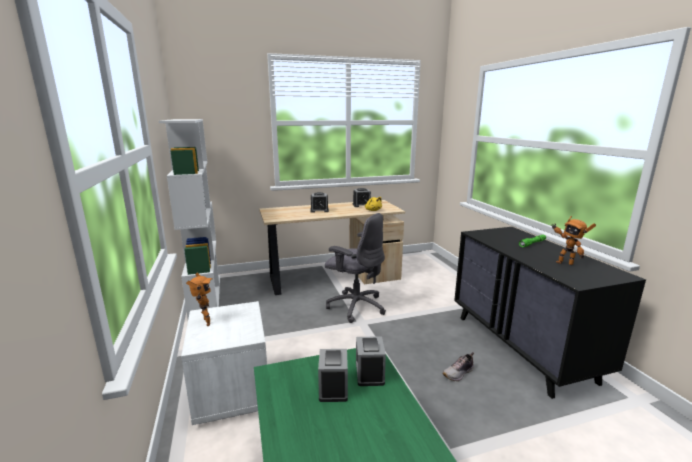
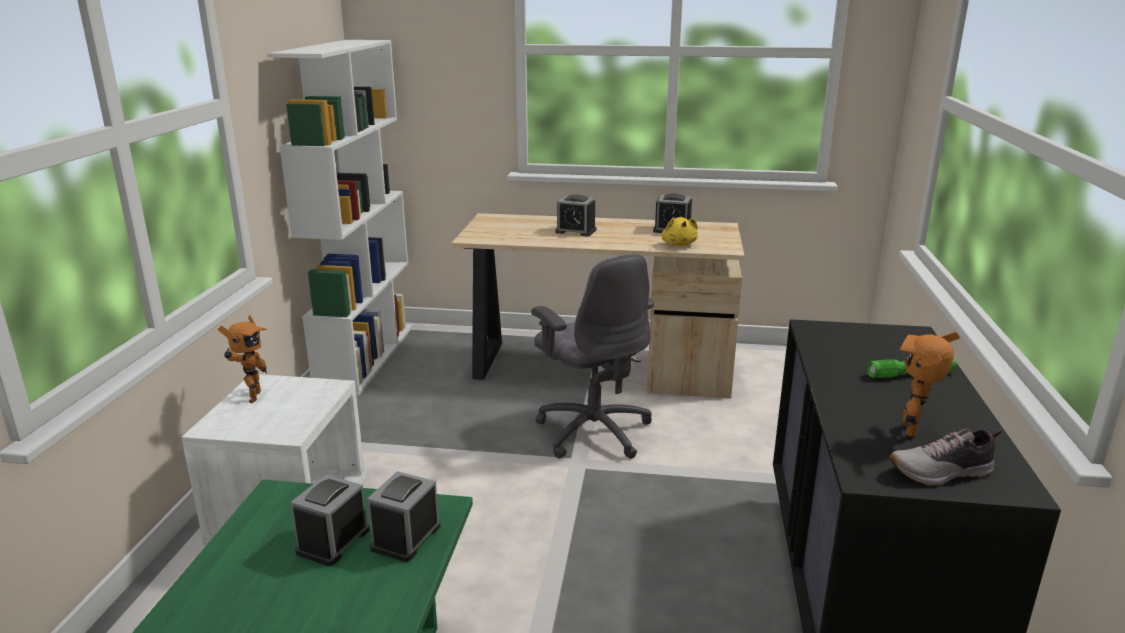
camera: 25 degrees right, 5 degrees up
shoe [442,352,474,381] -> shoe moved to [889,429,1002,486]
toy robot [551,216,596,265] -> toy robot turned 45 degrees clockwise [900,332,960,437]

